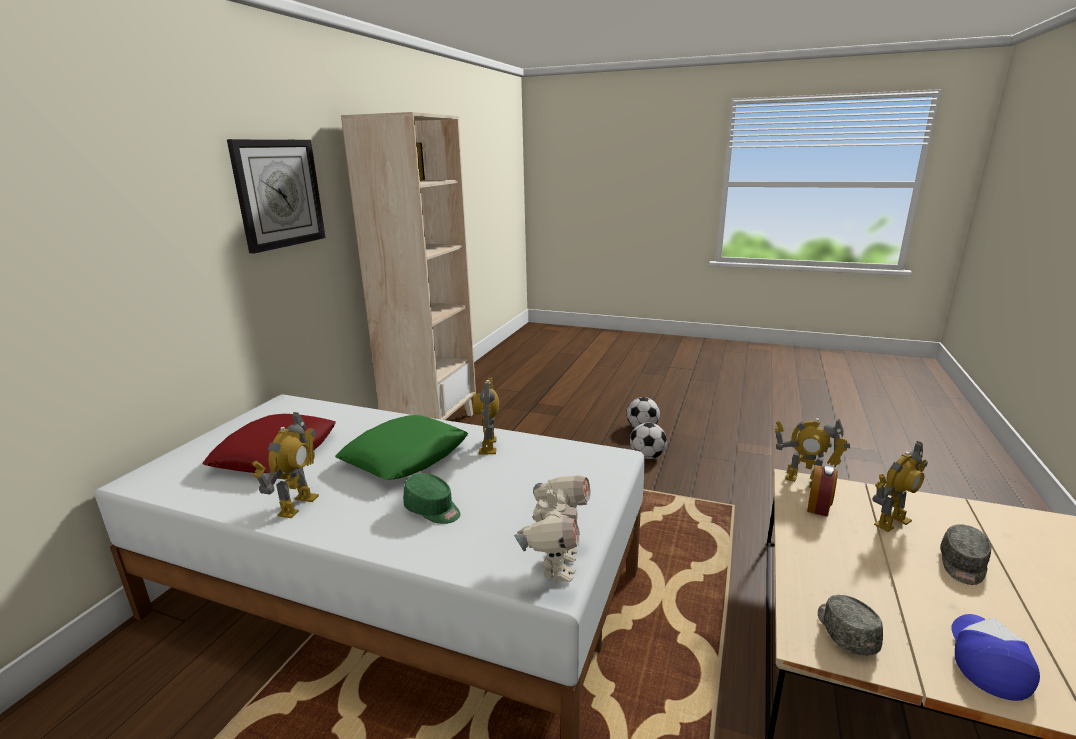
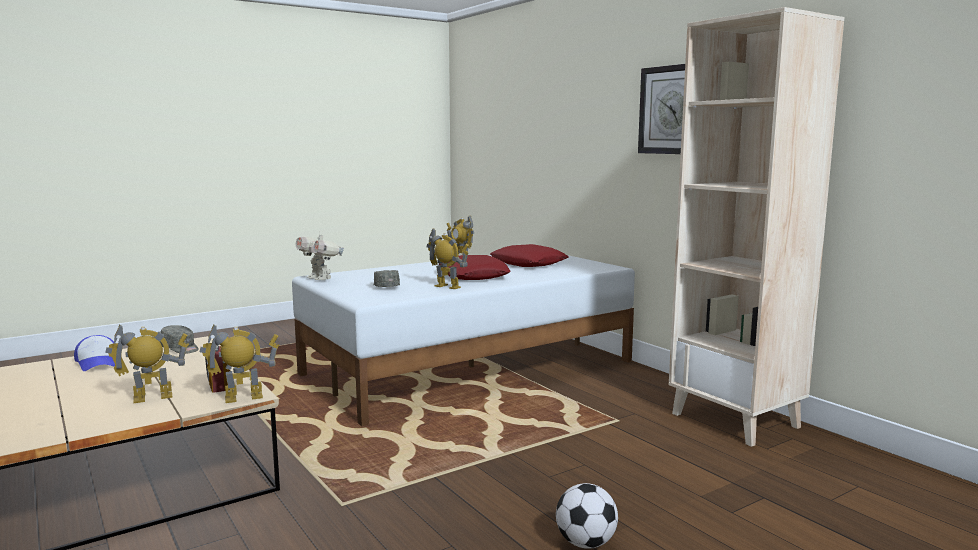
camera: 125 degrees right, 10 degrees down
green pillow [335,415,468,480] -> red pillow [439,255,511,280]
green cap [403,473,461,524] -> none
football [630,423,667,459] -> none
toy robot [873,441,928,532] -> toy robot turned 60 degrees clockwise [105,325,189,403]
grey cap [940,524,991,585] -> grey cap moved to [373,270,400,287]

